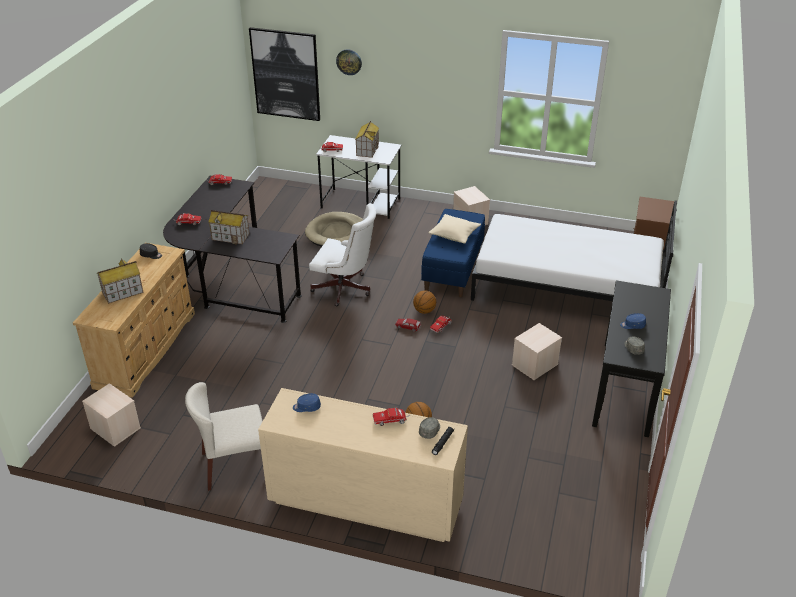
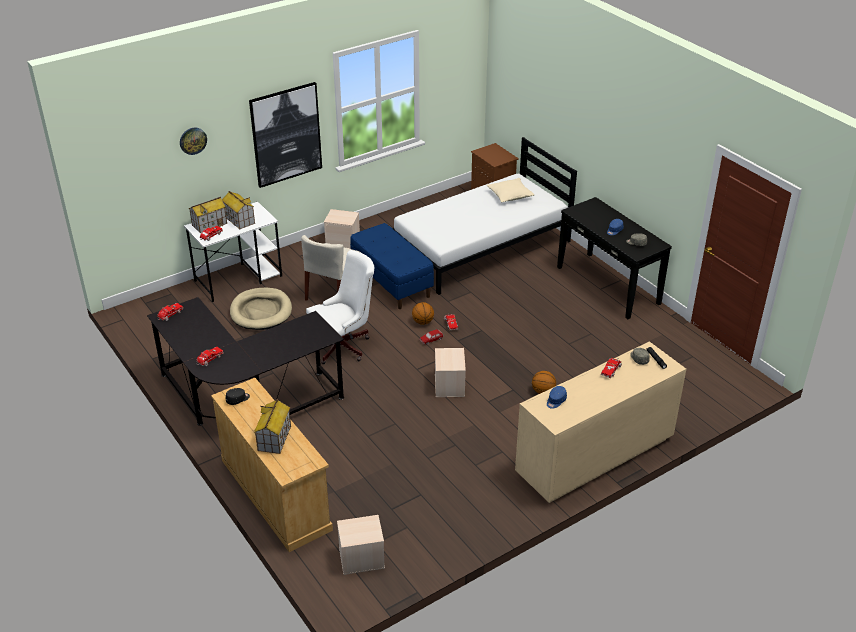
camera: 50 degrees left, 0 degrees up
beige chair [185,382,263,491] -> beige chair moved to [301,235,361,301]
toy house [208,210,250,244] -> toy house moved to [189,197,227,233]
picture [249,27,320,121] -> picture moved to [249,82,322,188]
beige pillow [429,214,481,244] -> beige pillow moved to [487,178,534,202]
beige storage box [512,323,562,380] -> beige storage box moved to [435,348,466,397]

